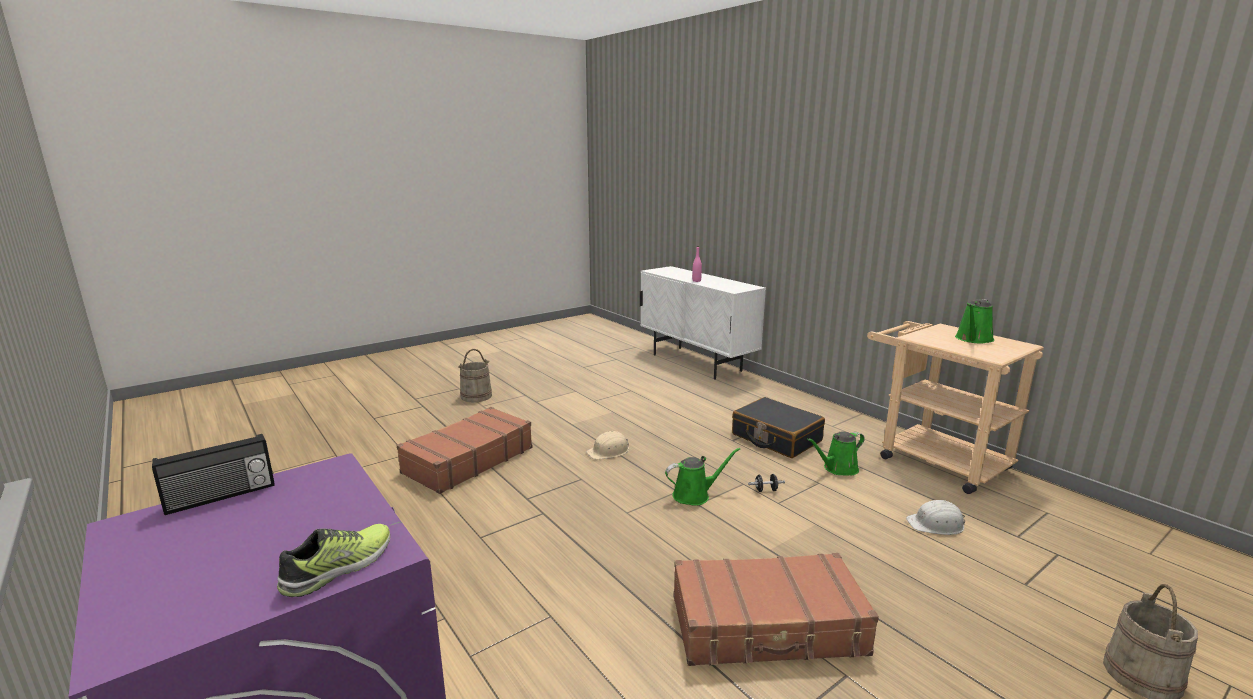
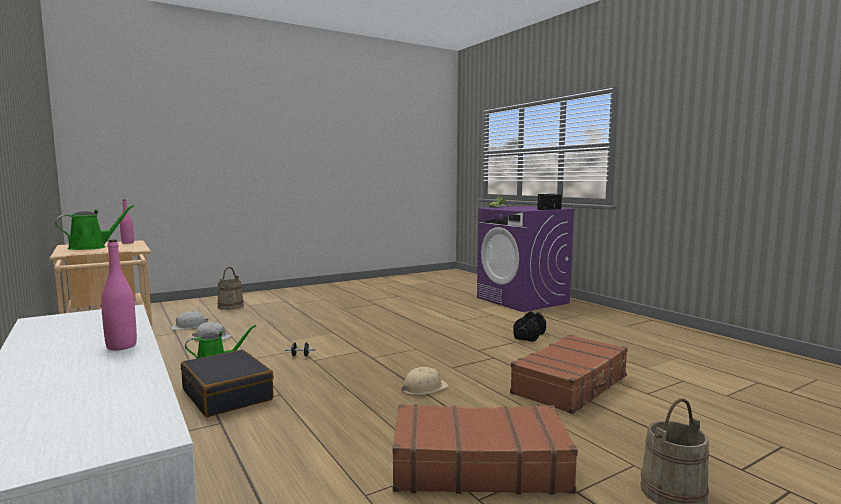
camera: 175 degrees left, 10 degrees down
green watering can [665,448,740,506] -> none
brown suitcase [673,553,879,666] -> brown suitcase moved to [392,404,578,495]
none -> pink bottle [120,200,134,244]
none -> white hard hat [170,311,208,330]
none -> black dumbbell [513,311,546,342]

